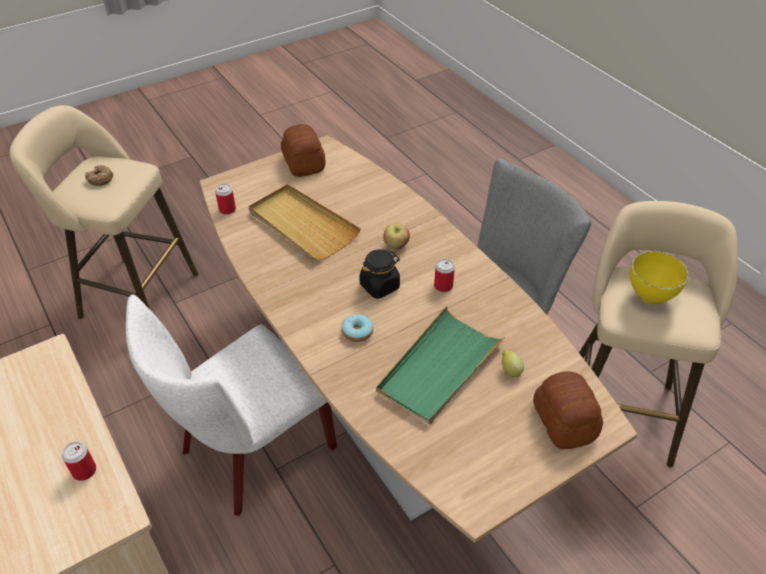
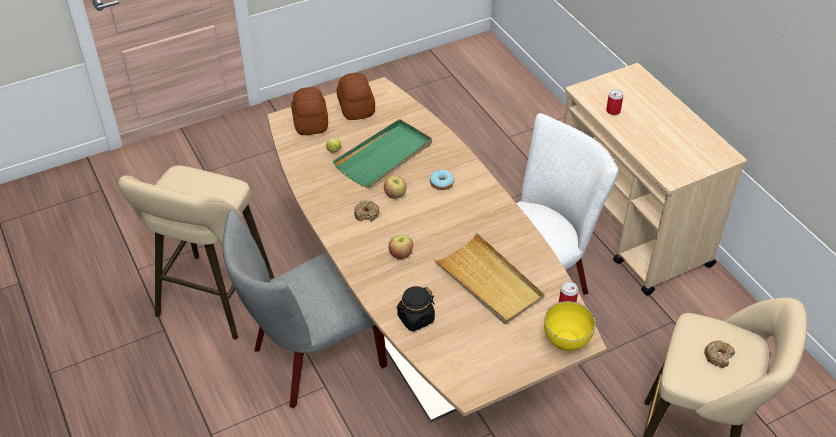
camera: 175 degrees left, 0 degrees up
bread [281,124,325,177] -> bread moved to [336,73,375,120]
black jar [359,249,400,299] -> black jar moved to [397,286,435,331]
can [434,259,455,292] -> donut [354,200,379,222]
yellow bowl [630,251,689,304] -> yellow bowl moved to [544,301,596,351]
none -> apple [384,175,407,199]

